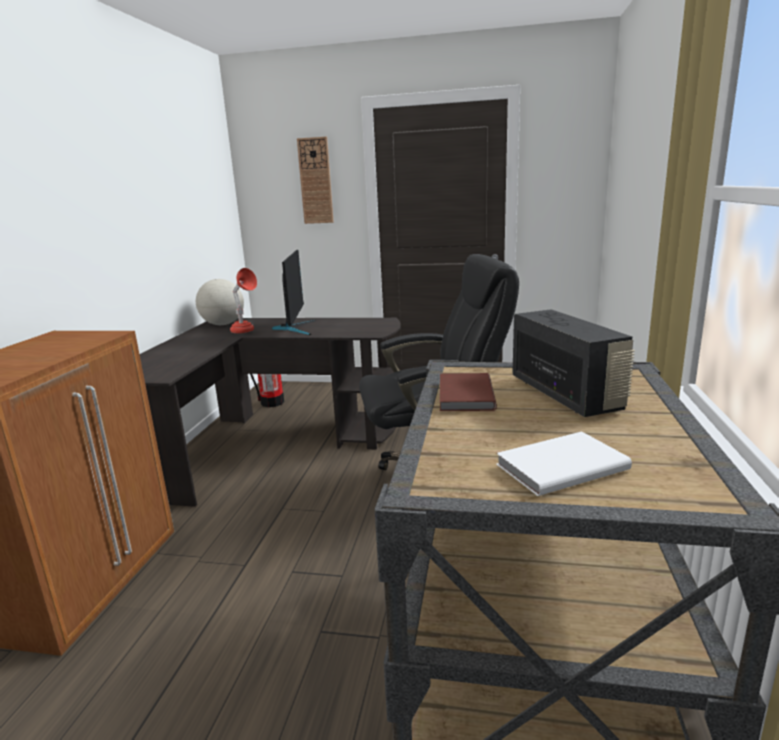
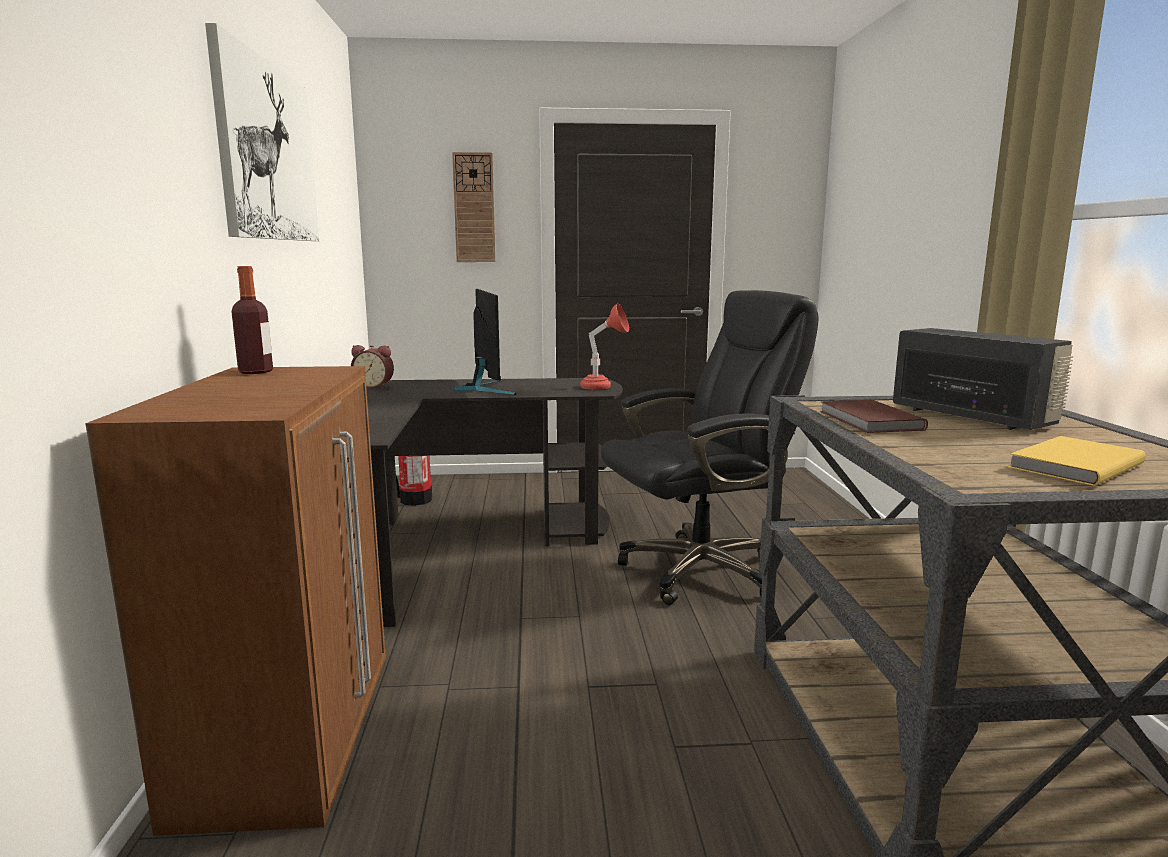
camera: 15 degrees left, 5 degrees down
globe [196,279,244,325] -> alarm clock [351,345,394,388]
red table lamp [230,268,257,333] -> red table lamp moved to [580,303,629,390]
white book [496,431,632,496] -> yellow book [1008,436,1146,486]
none -> picture [205,23,320,241]
none -> bottle [231,266,273,374]

